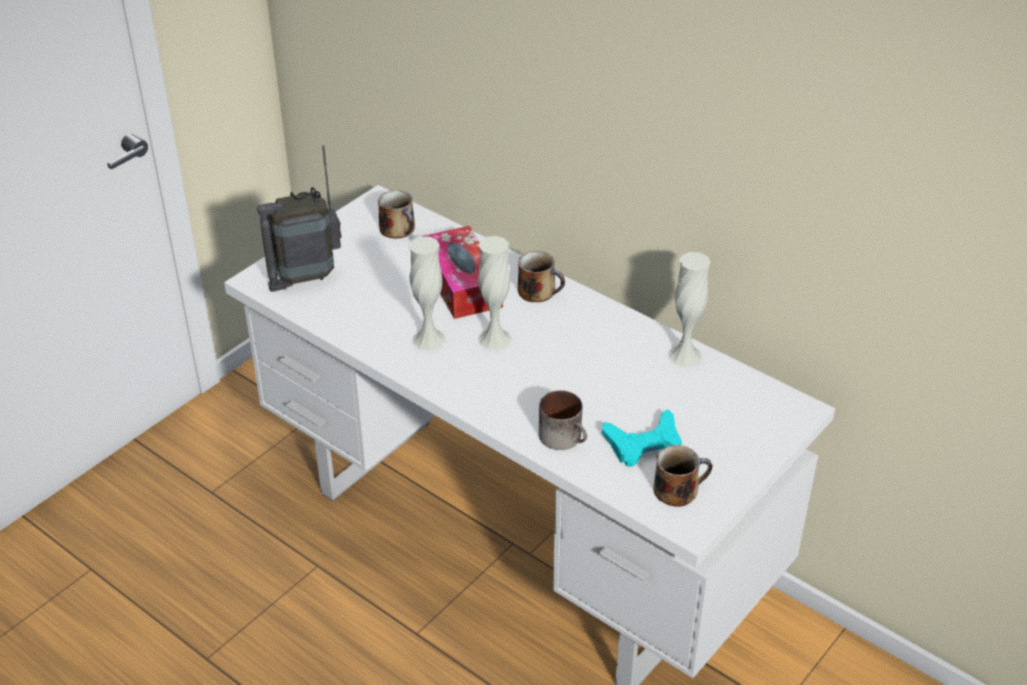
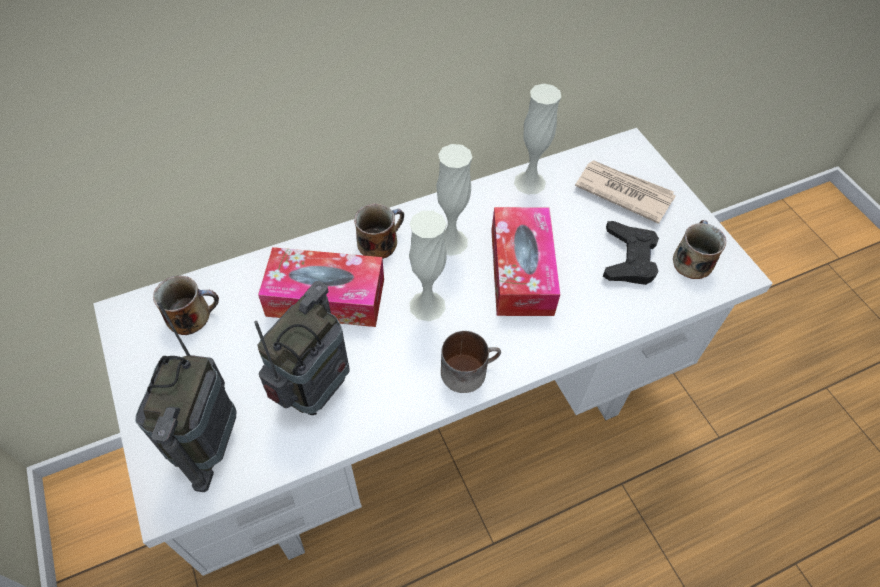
camera: 65 degrees left, 15 degrees up
white vase [409,237,446,351] -> white vase moved to [436,144,472,256]
mug [539,390,587,450] -> mug moved to [441,331,501,393]
turquoise game controller [602,409,682,467] -> black game controller [603,221,659,285]
none -> radio [254,281,350,415]
none -> tissue box [491,207,560,316]
none -> newspaper [575,160,676,224]

